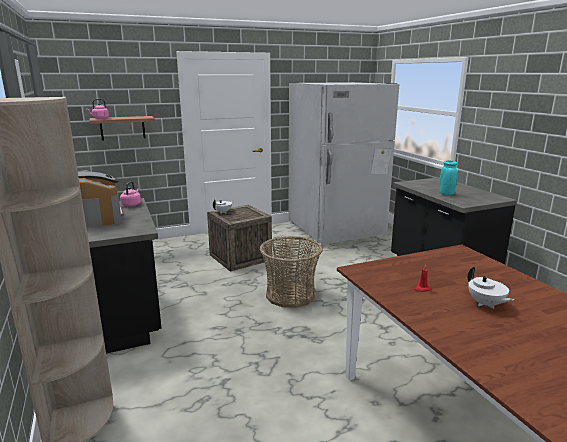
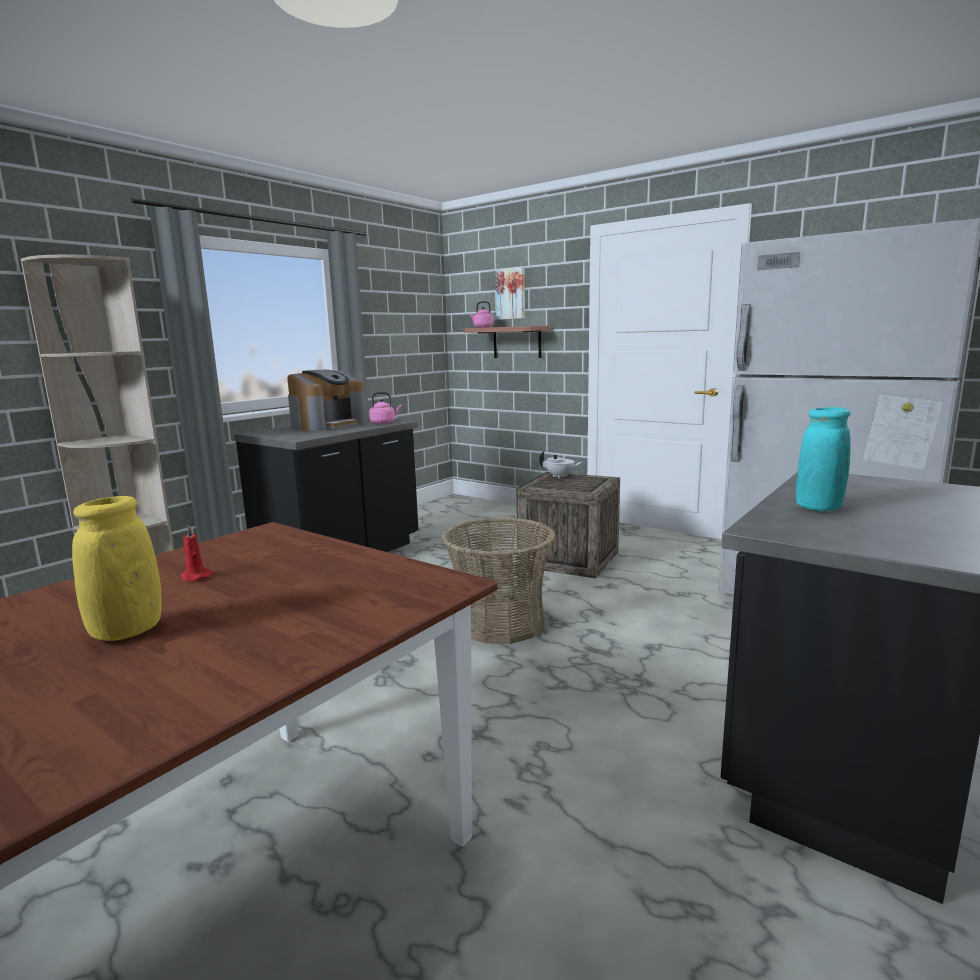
camera: 60 degrees right, 5 degrees down
white teapot [468,267,514,309] -> yellow vase [72,496,161,641]
none -> picture [495,267,525,320]

